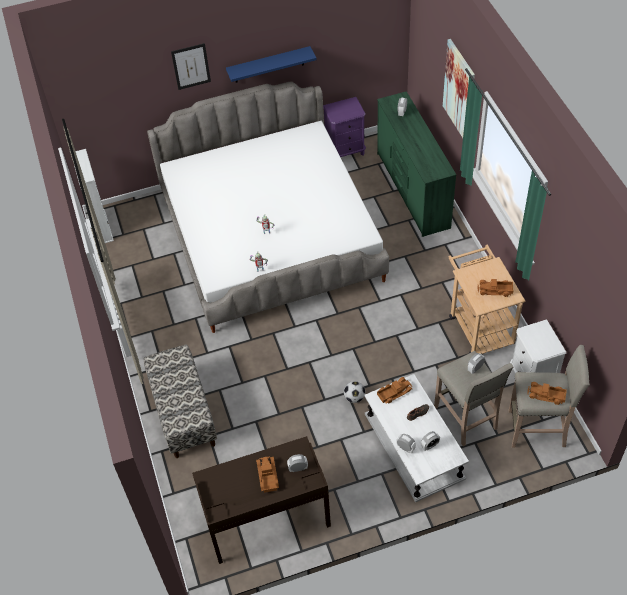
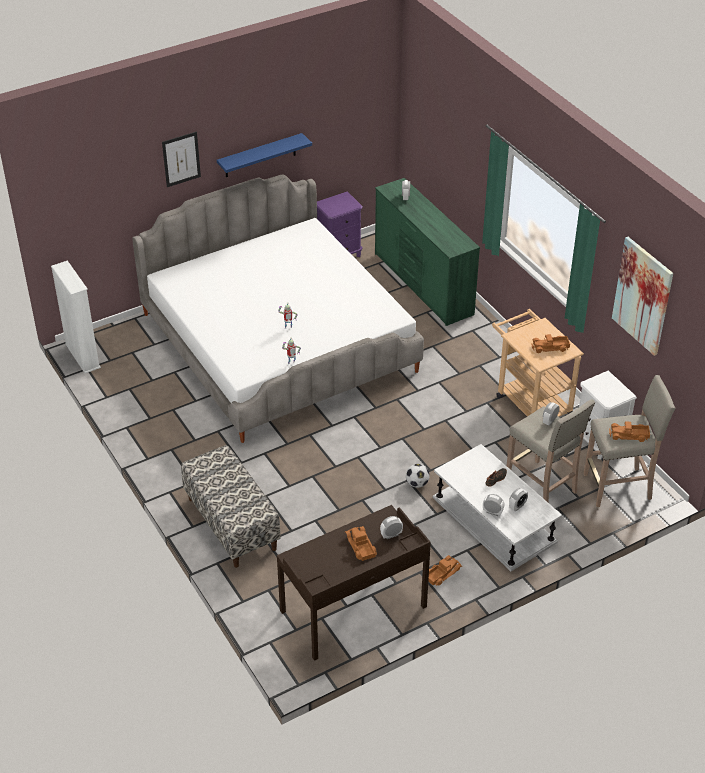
camera: 15 degrees left, 10 degrees down
toy truck [377,377,413,404] -> toy truck moved to [428,555,462,586]
picture [443,39,475,138] -> picture moved to [612,237,673,356]

